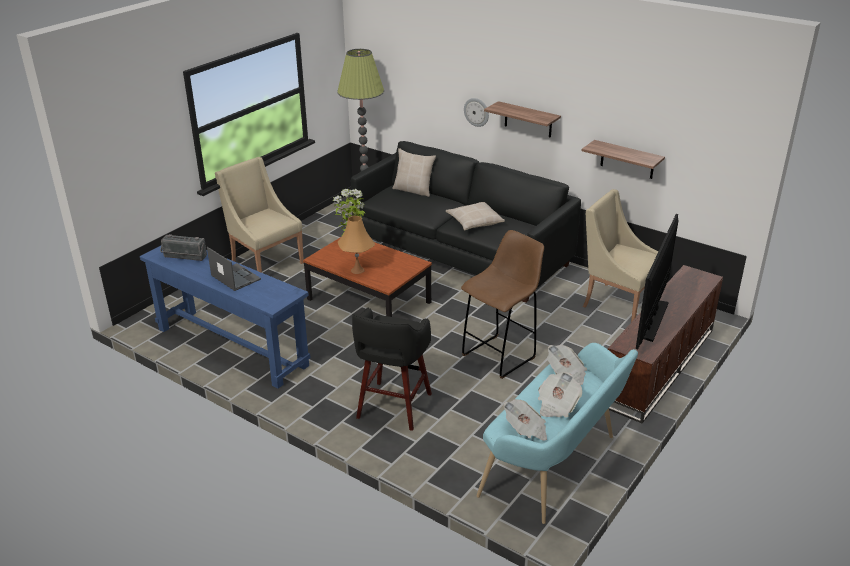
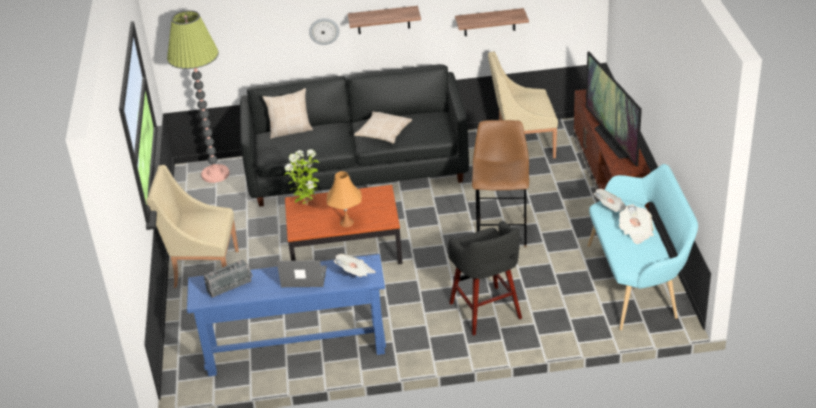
camera: 40 degrees left, 5 degrees up
newspaper [504,399,547,441] -> newspaper moved to [334,254,376,277]

